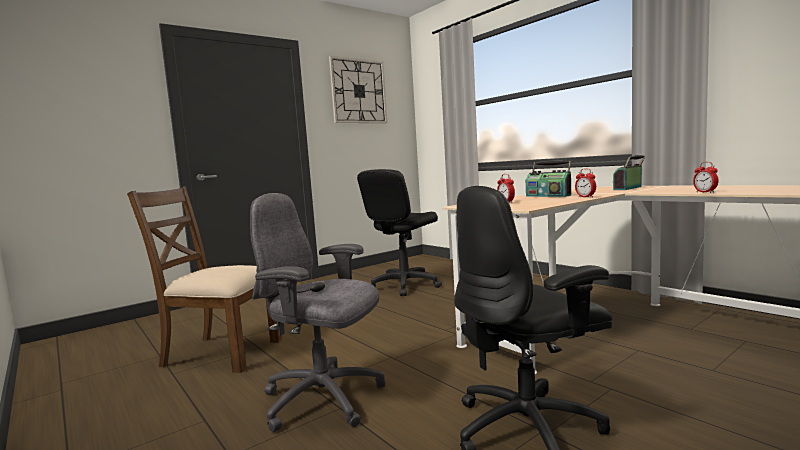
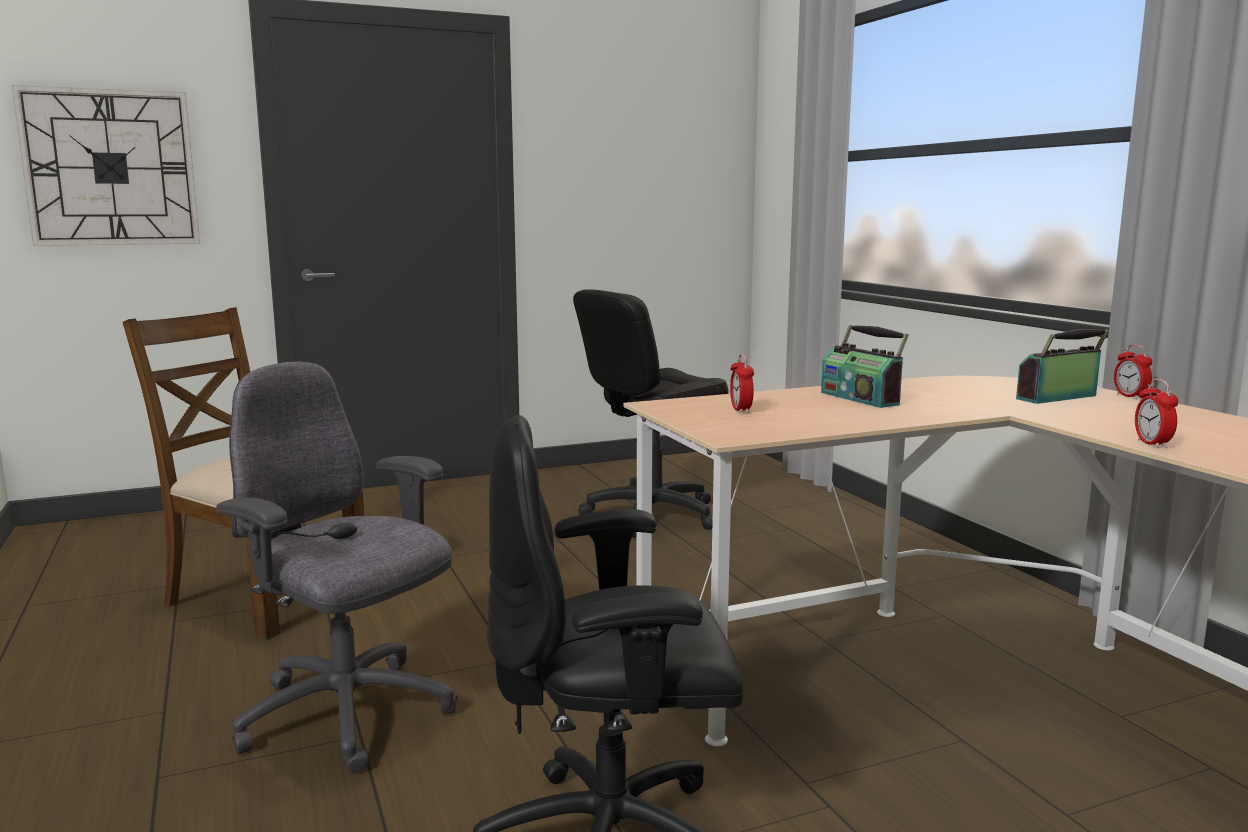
camera: 15 degrees right, 5 degrees up
wall clock [329,56,387,123] -> wall clock moved to [12,85,200,246]
alarm clock [575,168,596,198] -> alarm clock moved to [1114,344,1152,399]

